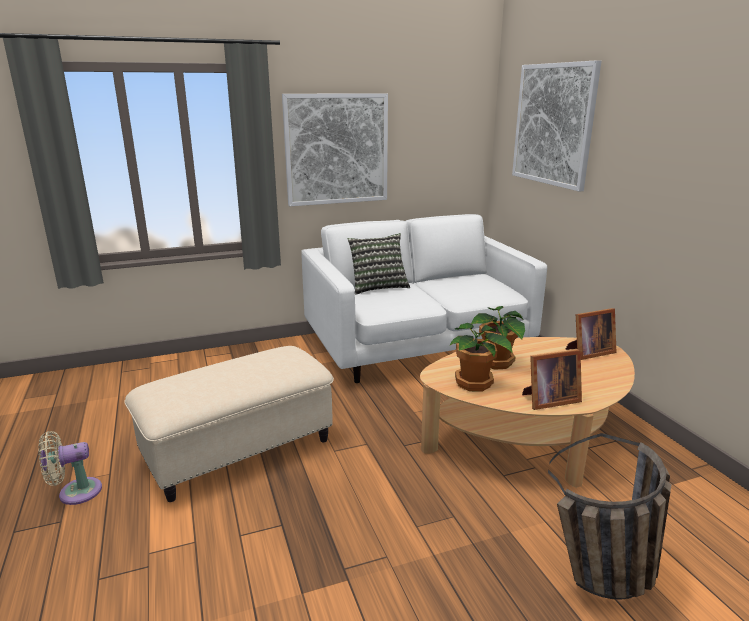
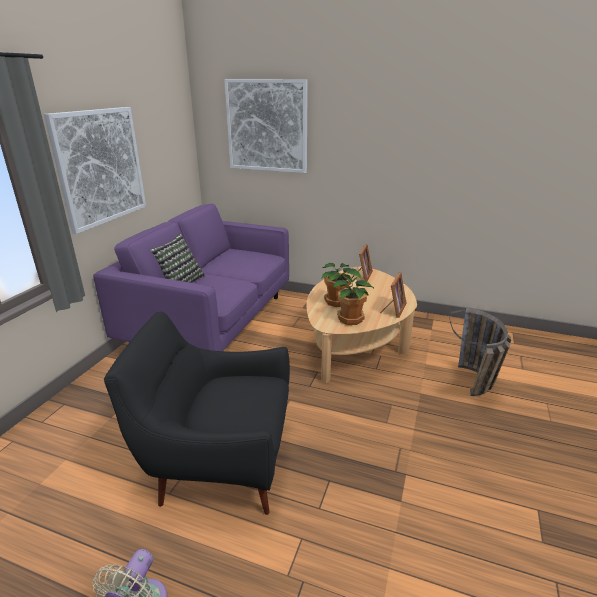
camera: 50 degrees left, 5 degrees up
beige ottoman [125,346,334,502] -> black armchair [104,312,290,515]
white sofa [301,214,547,383] -> purple sofa [93,204,289,351]

